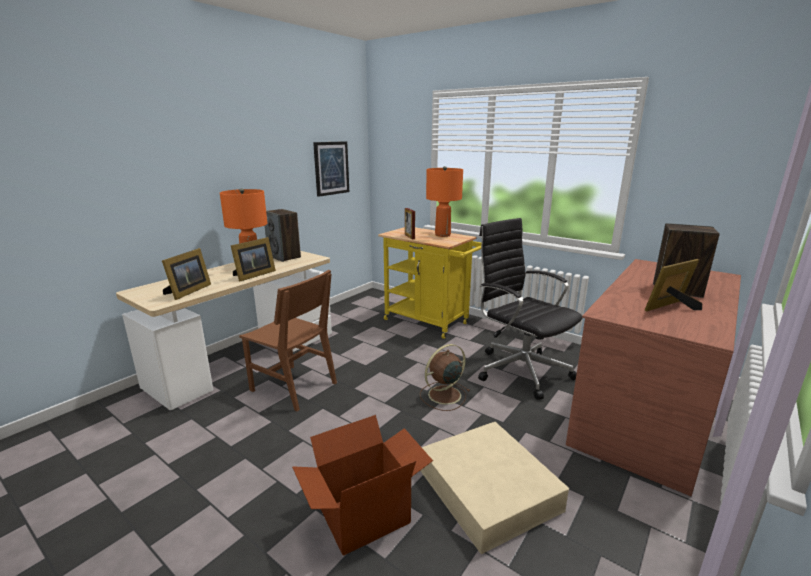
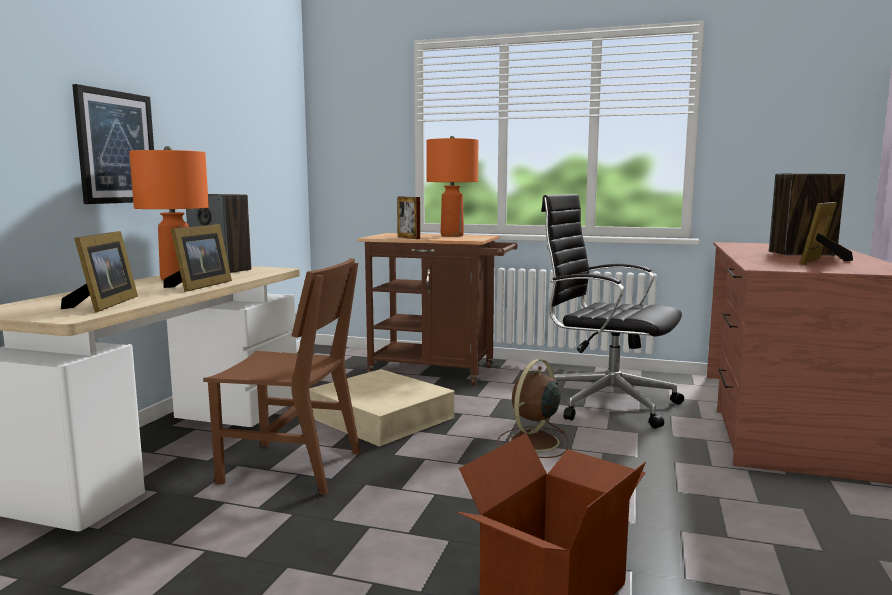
camera: 20 degrees left, 10 degrees down
picture [313,141,349,197] -> picture moved to [72,84,154,204]
yellow cart [378,227,481,339] -> brown cart [357,233,518,385]
beige storage box [420,422,569,554] -> beige storage box moved to [309,369,454,447]

